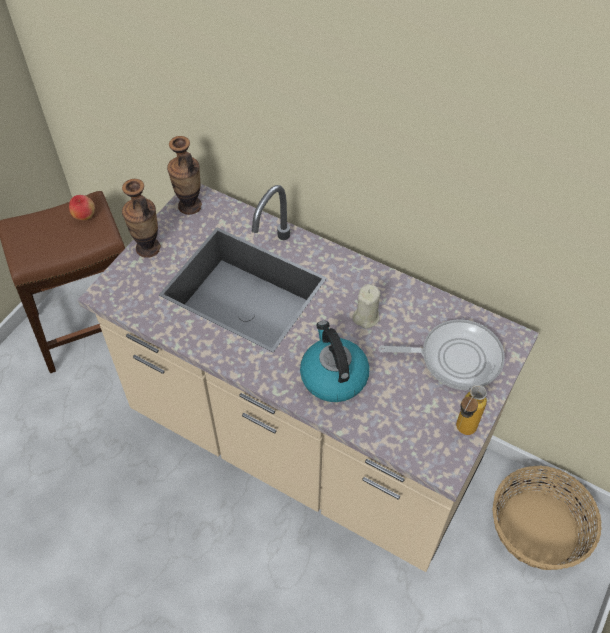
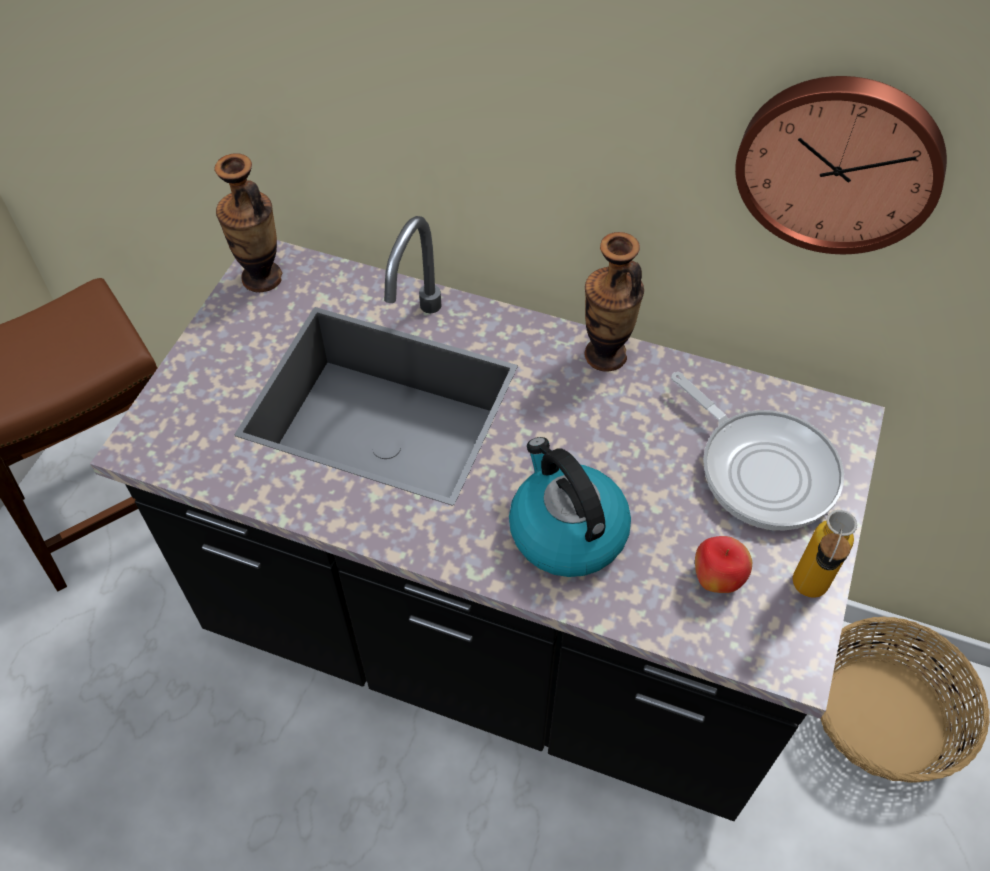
camera: 10 degrees left, 0 degrees up
apple [69,195,95,220] -> apple moved to [695,536,752,593]
beige counter [78,184,539,572] -> black counter [90,216,885,821]
vase [122,179,161,258] -> vase moved to [585,232,644,372]
beige candle [352,284,381,329] -> none
frying pan [379,319,505,390] -> frying pan turned 60 degrees clockwise [671,372,844,530]
none -> wall clock [735,76,947,254]

